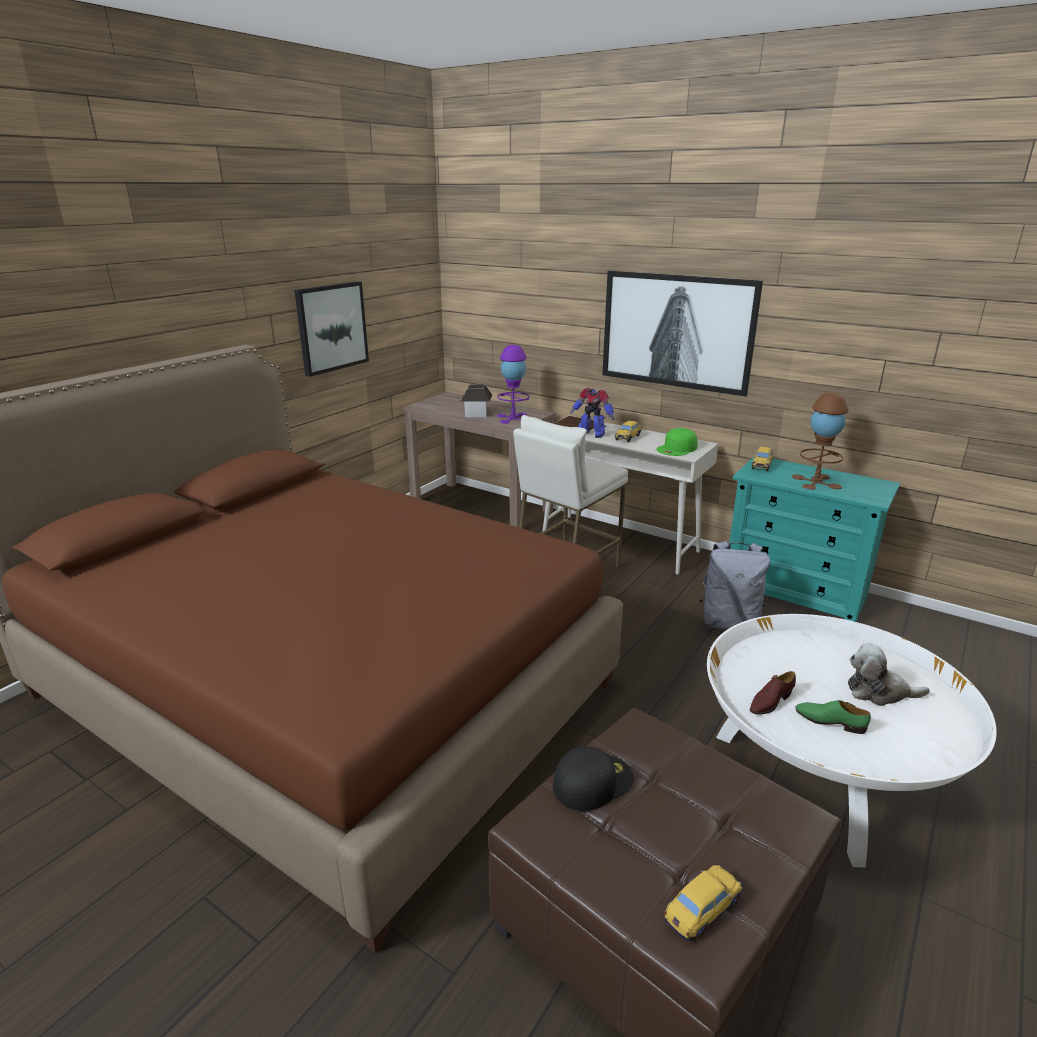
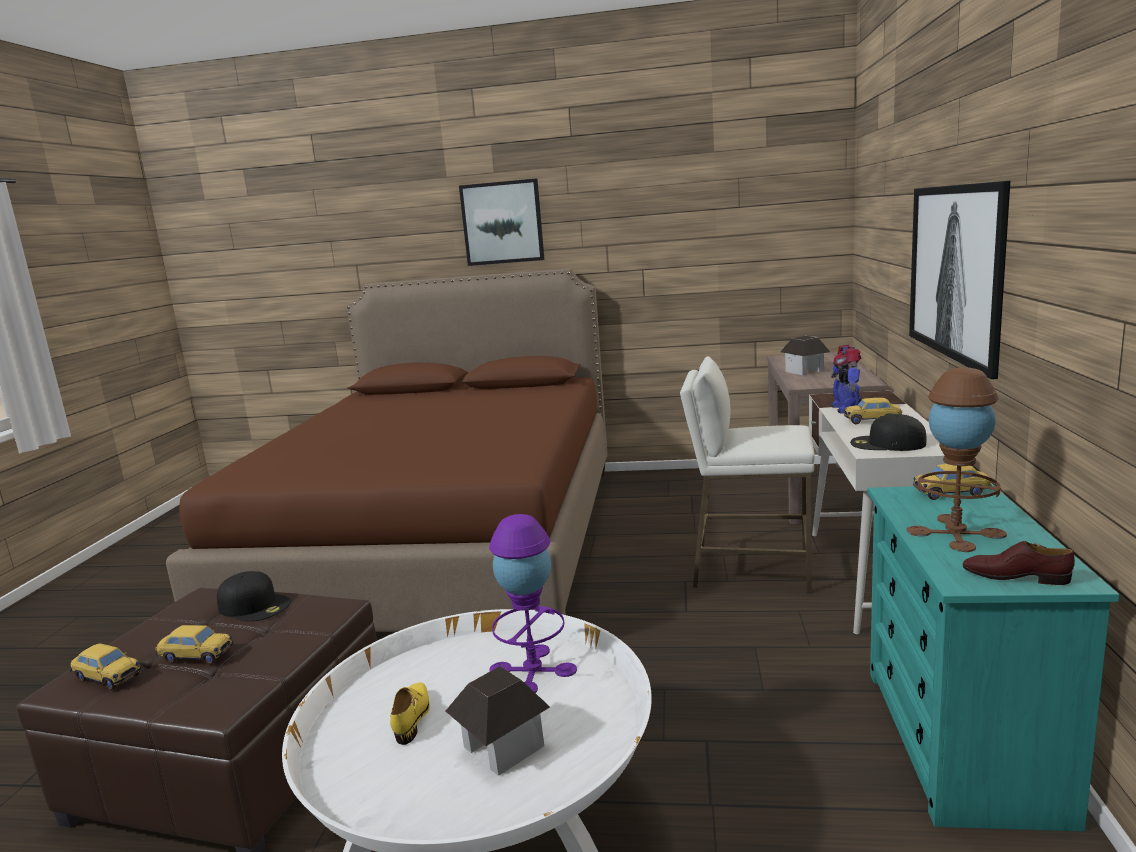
camera: 65 degrees right, 10 degrees down
picture [294,281,369,377] -> picture moved to [459,179,544,266]
purple table lamp [497,345,529,424] -> purple table lamp moved to [489,514,577,693]
green cap [657,428,698,456] -> black cap [850,414,927,451]
grey backpack [699,541,770,630] -> none
brown shoe [750,671,796,715] -> brown shoe moved to [962,541,1075,585]
green shoe [795,700,871,734] -> yellow shoe [390,682,430,745]
plush toy [848,643,930,706] -> toy house [446,666,550,776]
none -> toy car [155,625,233,665]

